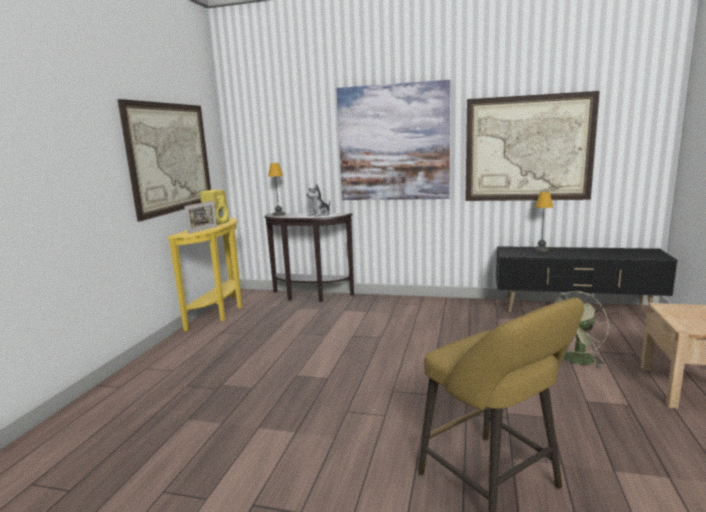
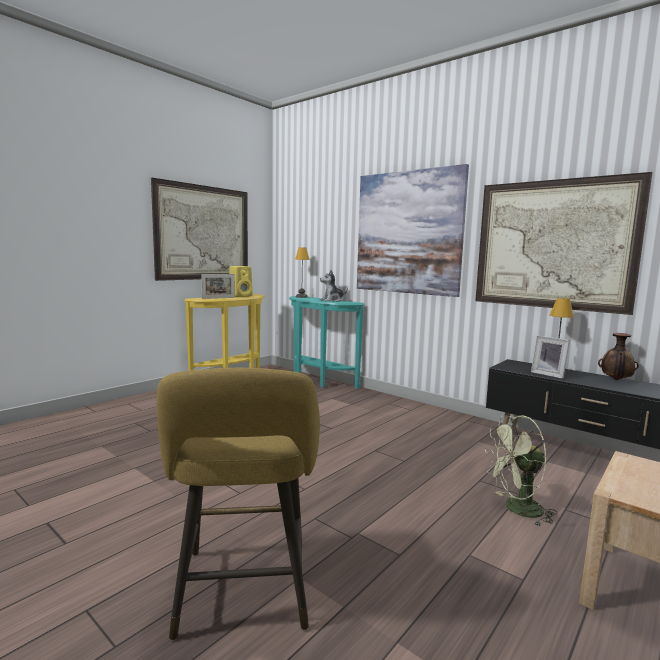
camera: 25 degrees right, 5 degrees down
brown console table [264,213,354,302] -> turquoise console table [289,296,365,389]
none -> picture frame [531,335,570,379]
none -> vase [598,333,639,380]

